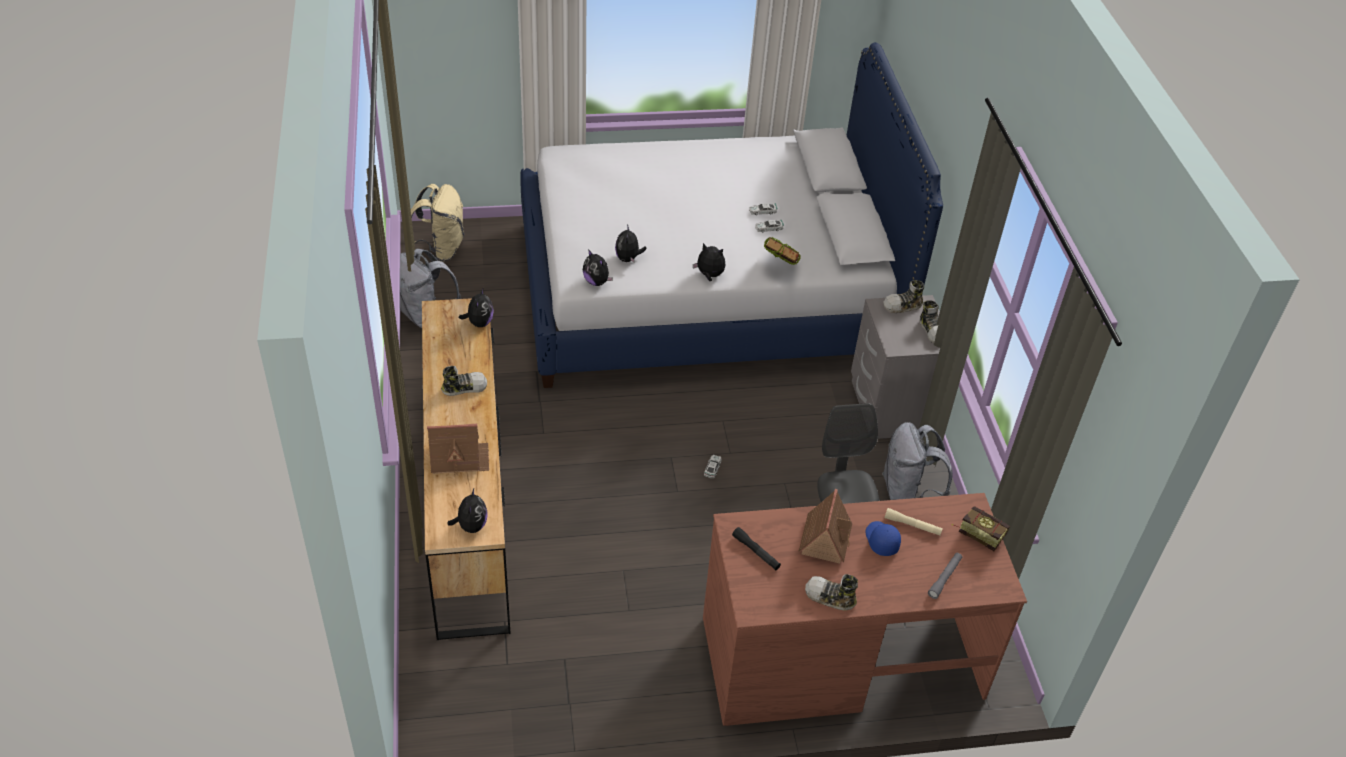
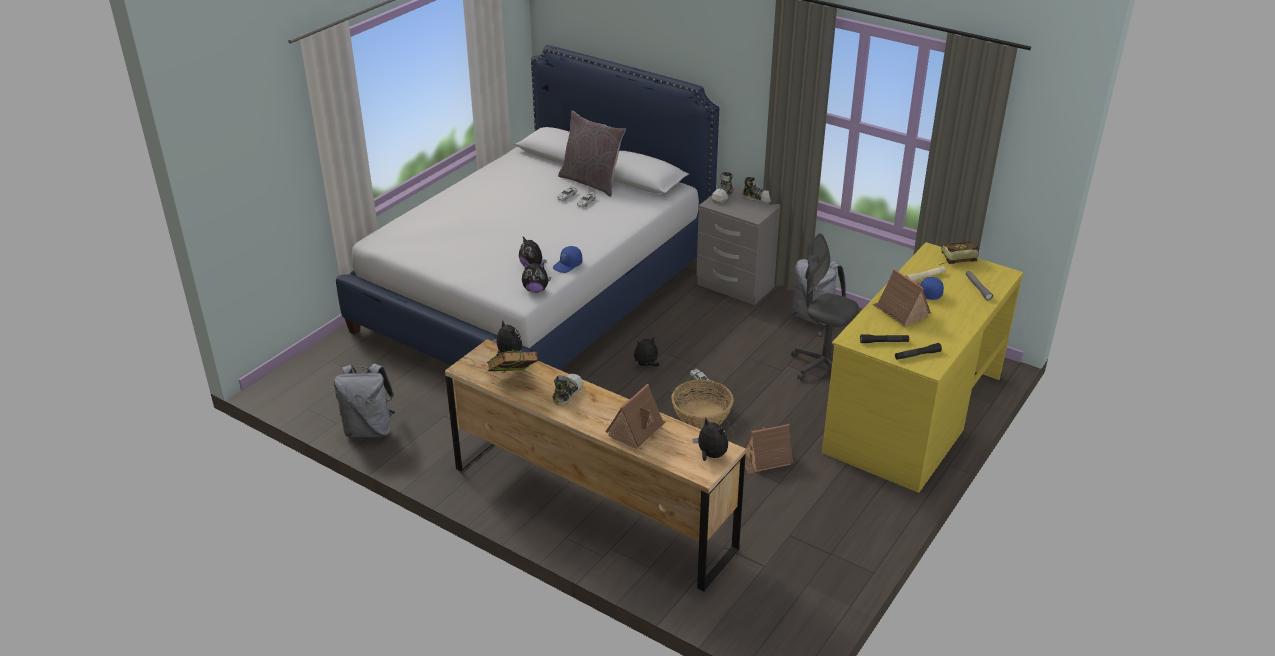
camera: 45 degrees left, 10 degrees down
beige backpack [411,184,464,262] -> none
plush toy [693,243,725,281] -> plush toy moved to [634,336,659,367]
brown desk [703,493,1027,726] -> yellow desk [822,242,1023,493]
book [764,237,801,265] -> book moved to [487,350,538,373]
shoe [805,574,858,611] -> none
none -> blue cap [553,246,582,273]
none -> grey pillow [558,111,626,197]
none -> basket [671,380,734,429]
none -> toy house [744,424,793,474]
none -> black flashlight [895,343,942,360]

